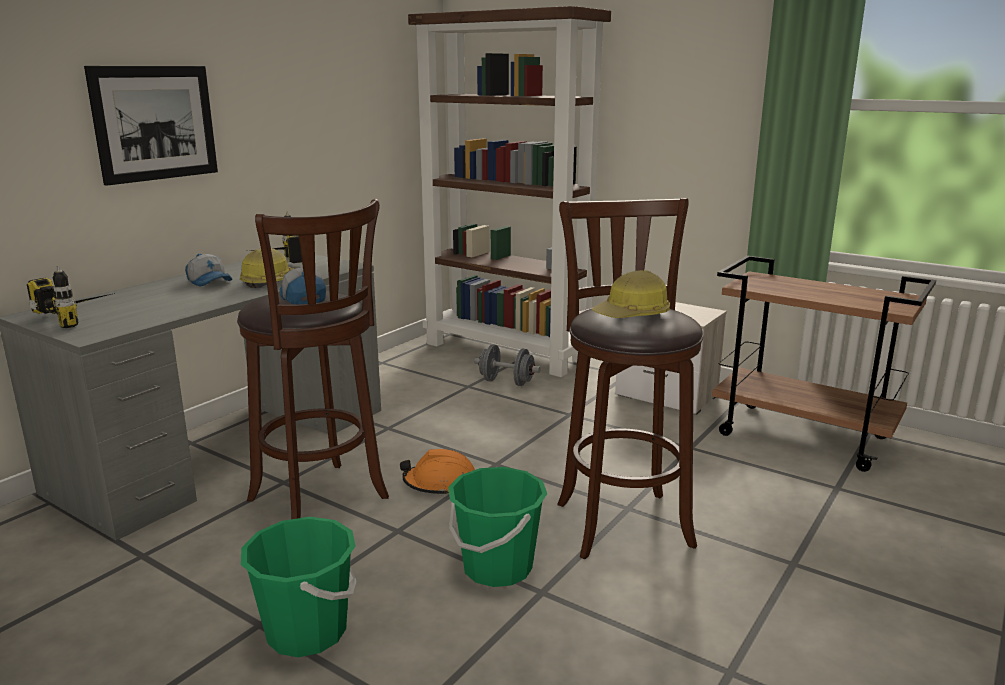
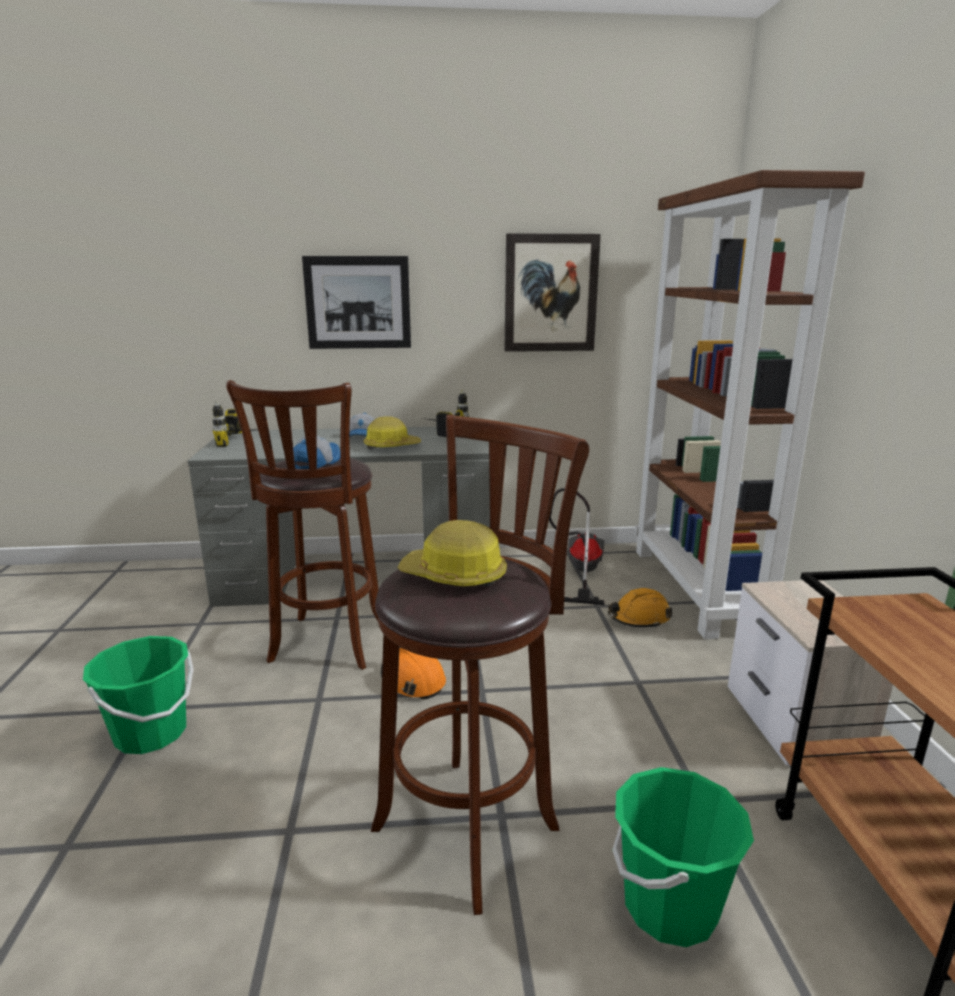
camera: 50 degrees right, 0 degrees up
green bucket [448,467,547,587] -> green bucket moved to [612,767,754,947]
grey dumbbell [474,345,540,386] -> orange hard hat [608,588,672,628]
none -> picture [504,233,601,352]
none -> vacuum cleaner [549,488,605,605]

